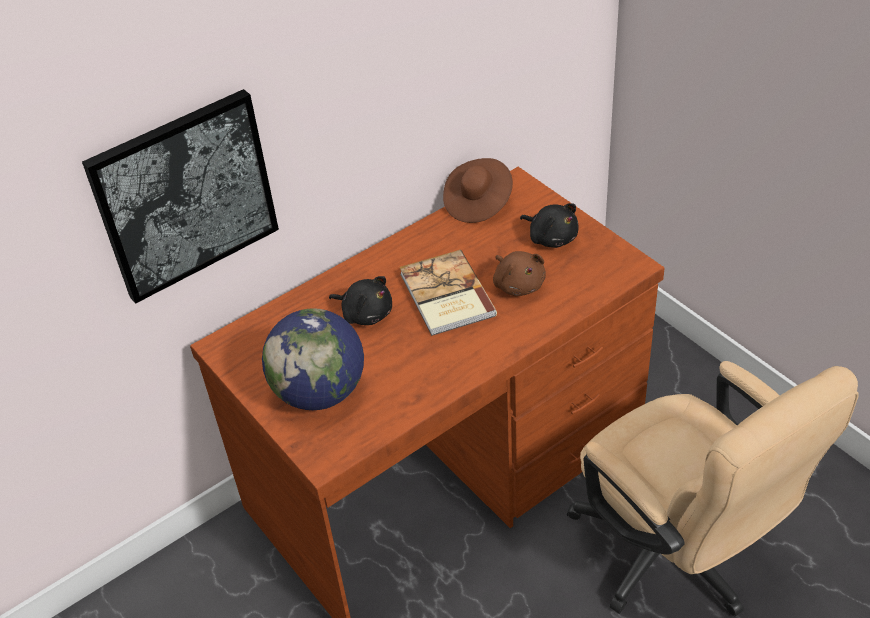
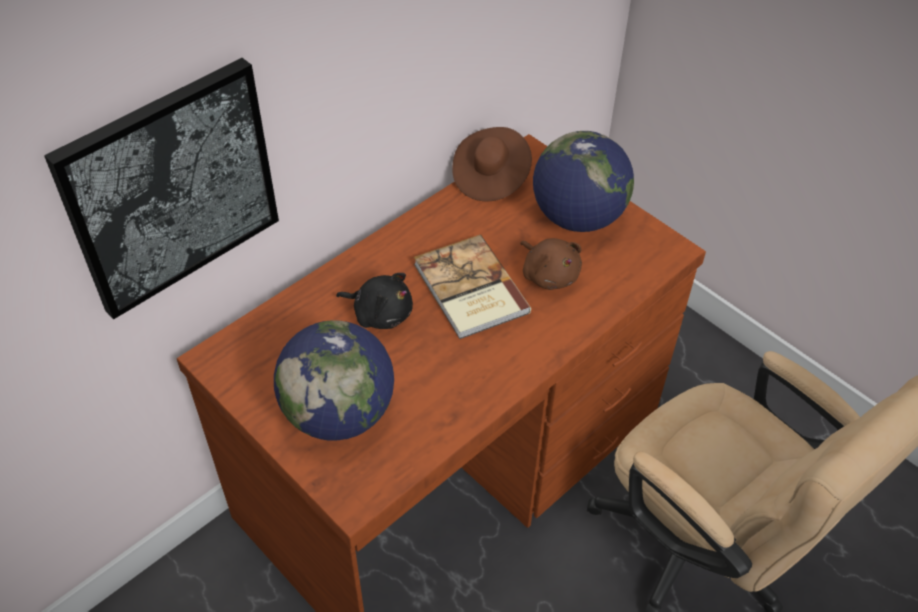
camera: 10 degrees left, 5 degrees up
black plush toy [520,203,579,248] -> globe [533,131,634,232]

